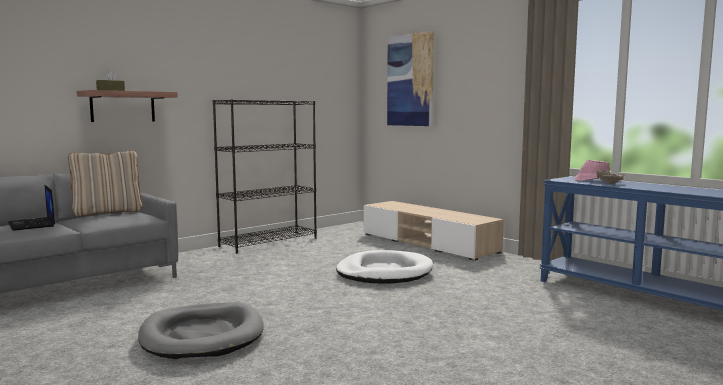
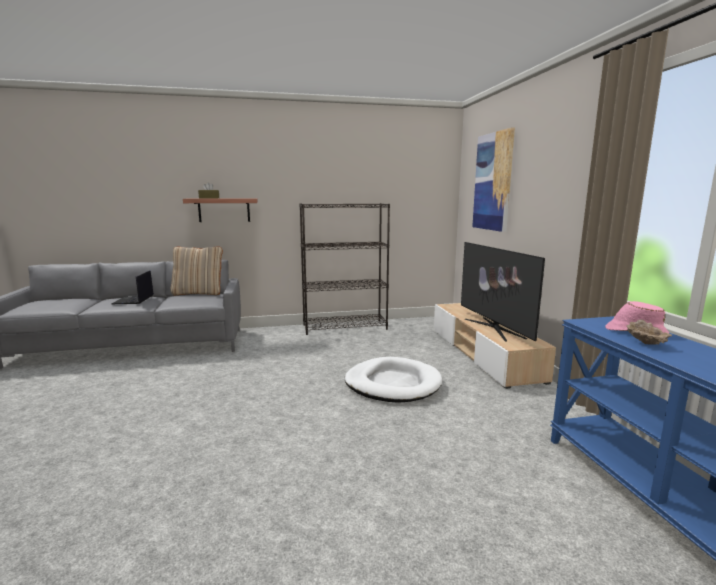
camera: 30 degrees right, 5 degrees up
grey dog bed [138,302,264,359] -> none
none -> television [461,242,545,342]

